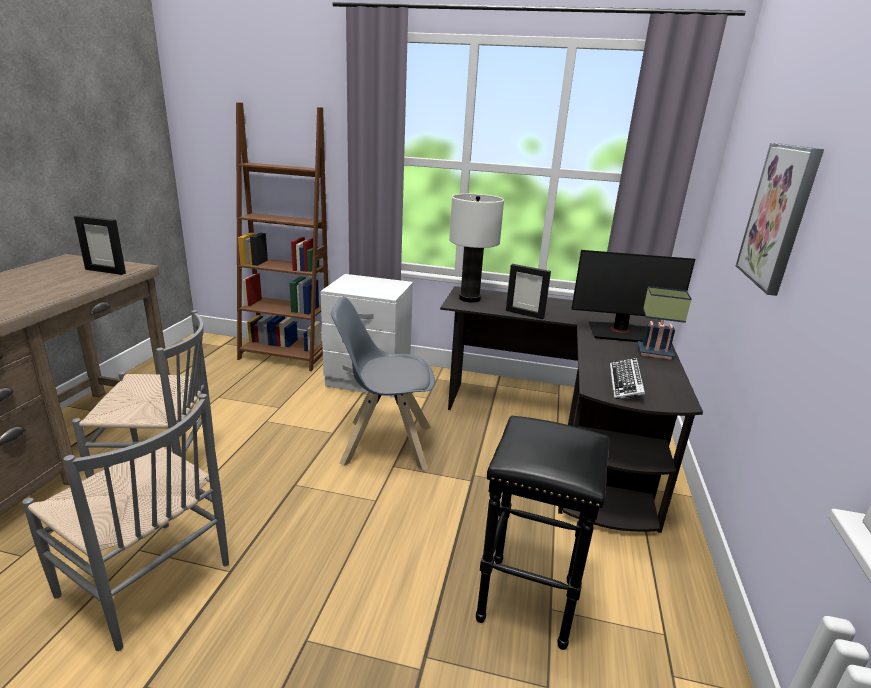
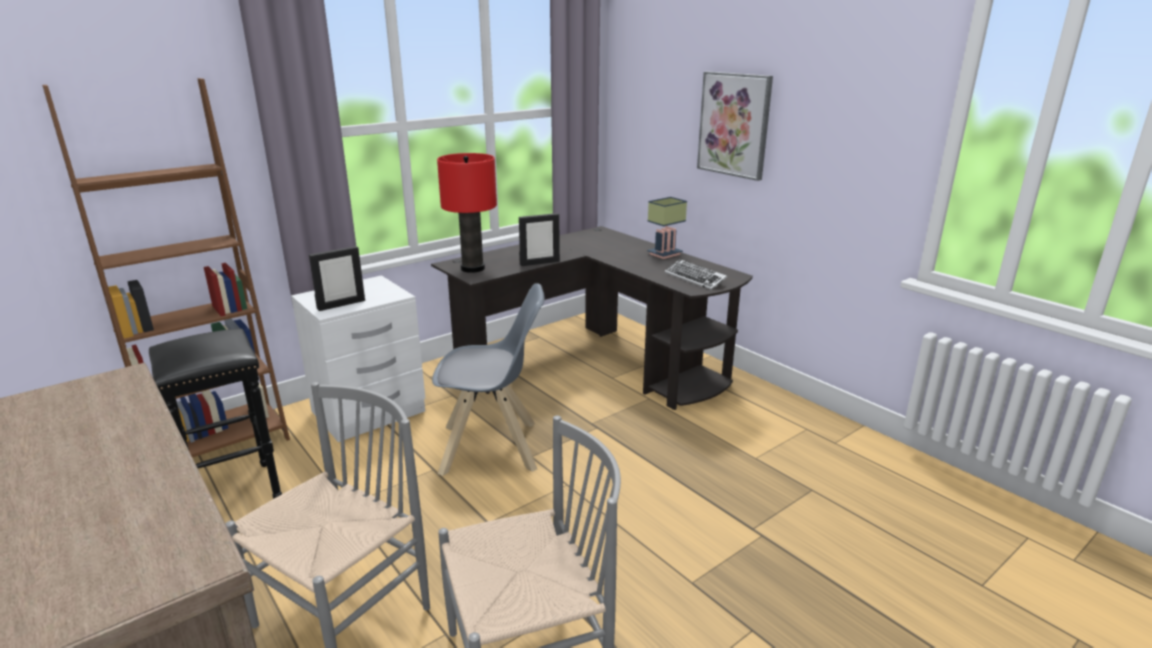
camera: 50 degrees left, 0 degrees up
picture frame [74,215,126,275] -> picture frame moved to [309,246,365,311]
grey chair [331,297,435,471] -> grey chair turned 135 degrees counterclockwise [432,283,545,476]
white table lamp [449,194,504,302] -> red table lamp [437,153,497,273]
black stool [476,416,609,650] -> black stool moved to [149,329,282,499]
monitor [571,250,695,342] -> none

